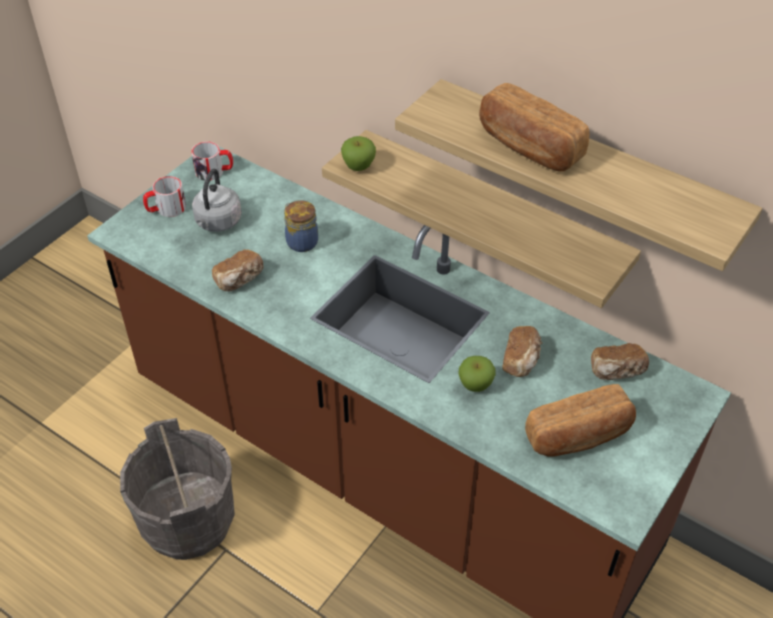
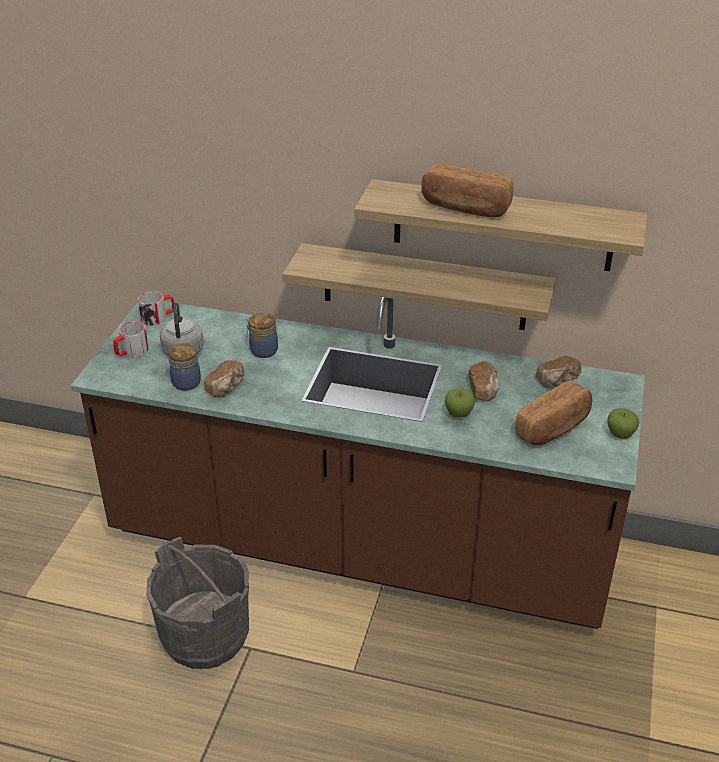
camera: 20 degrees left, 10 degrees down
apple [341,136,376,171] -> apple moved to [607,408,639,439]
none -> jar [169,344,201,391]

